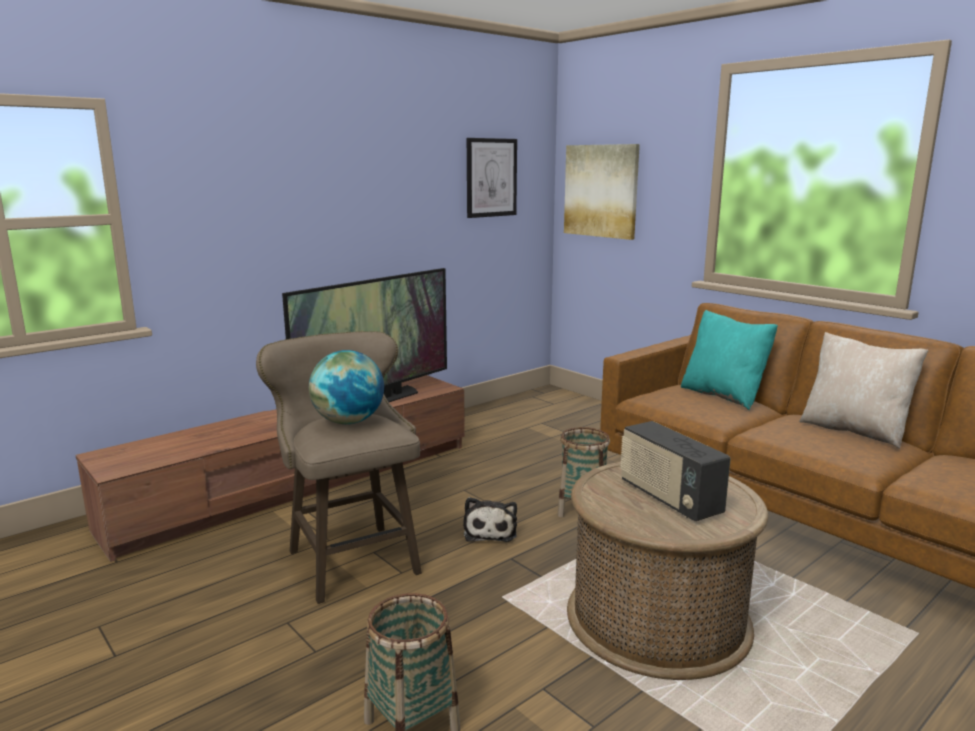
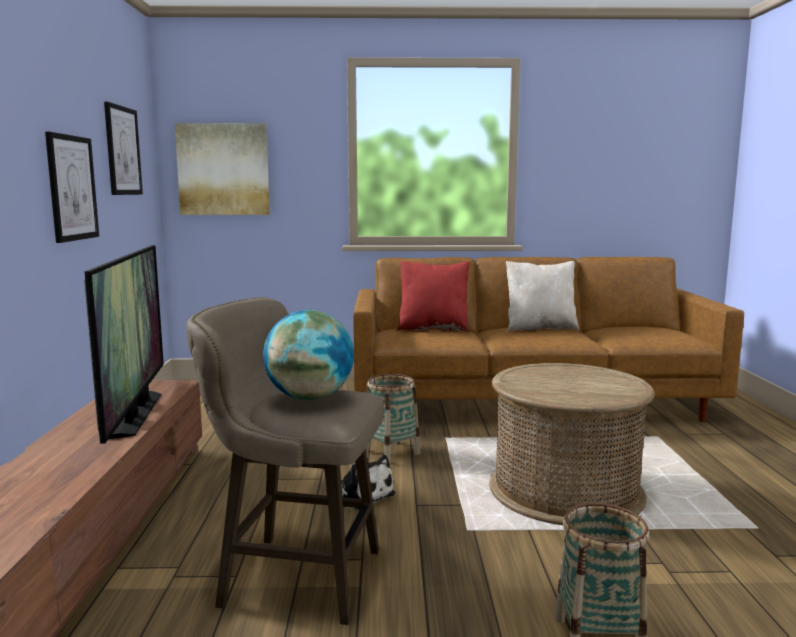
camera: 50 degrees left, 5 degrees down
radio [620,421,731,521] -> none
turquoise pillow [681,310,778,410] -> red pillow [397,261,470,332]
none -> picture [45,132,99,243]

